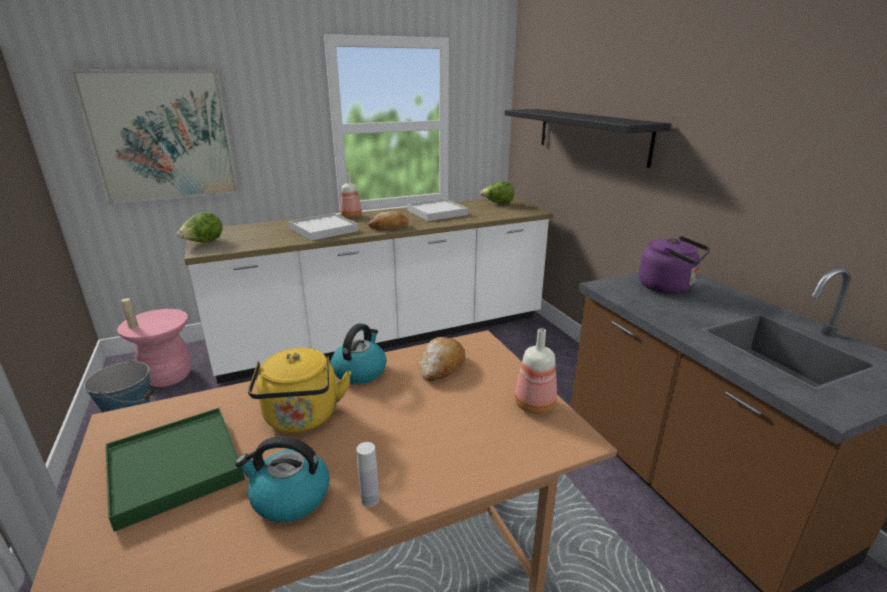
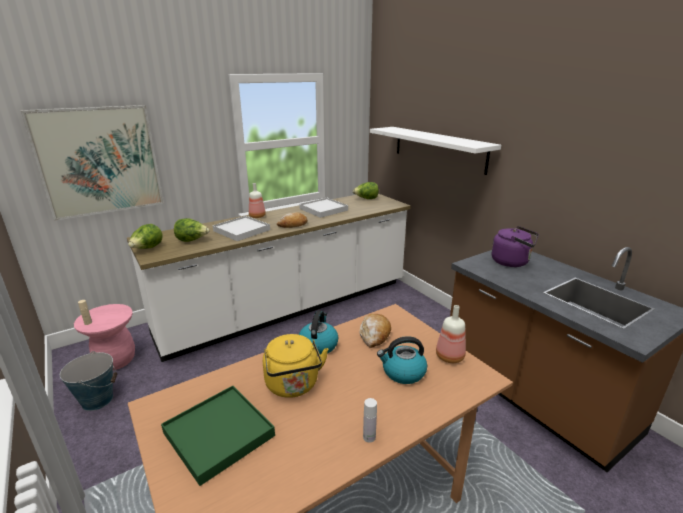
camera: 10 degrees left, 0 degrees up
kettle [235,436,329,522] -> kettle moved to [377,336,427,384]
black shelf [505,109,671,168] -> white shelf [370,127,501,175]
none -> lettuce [174,218,209,242]

